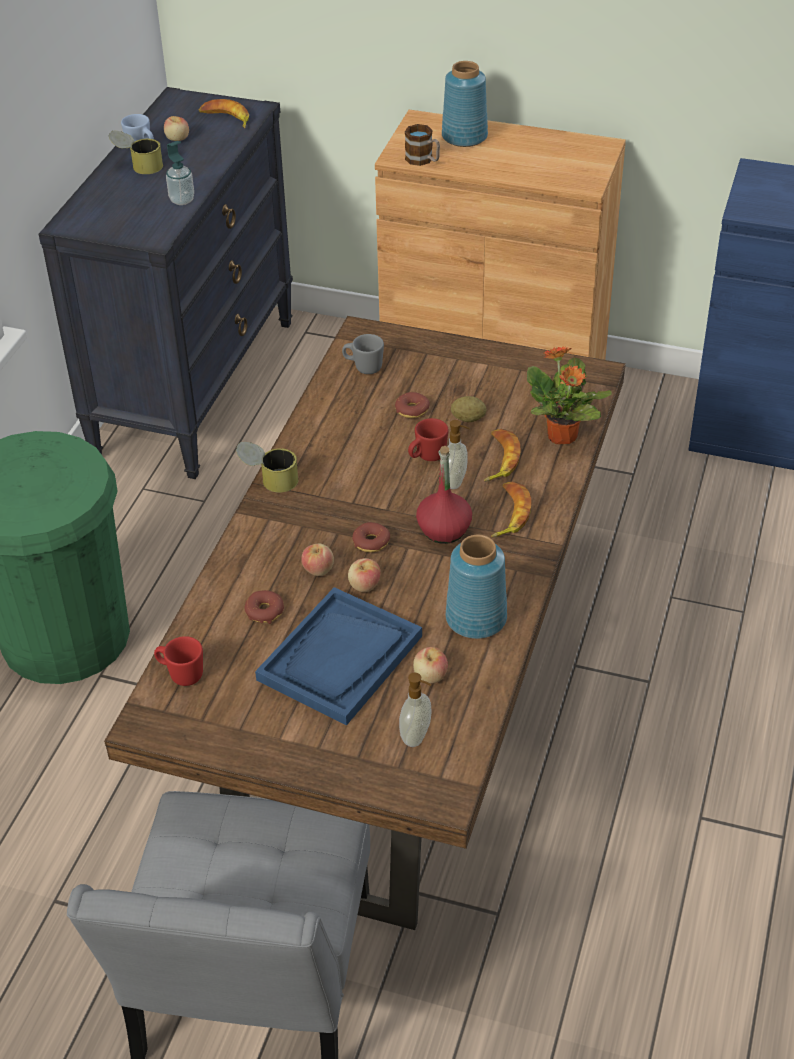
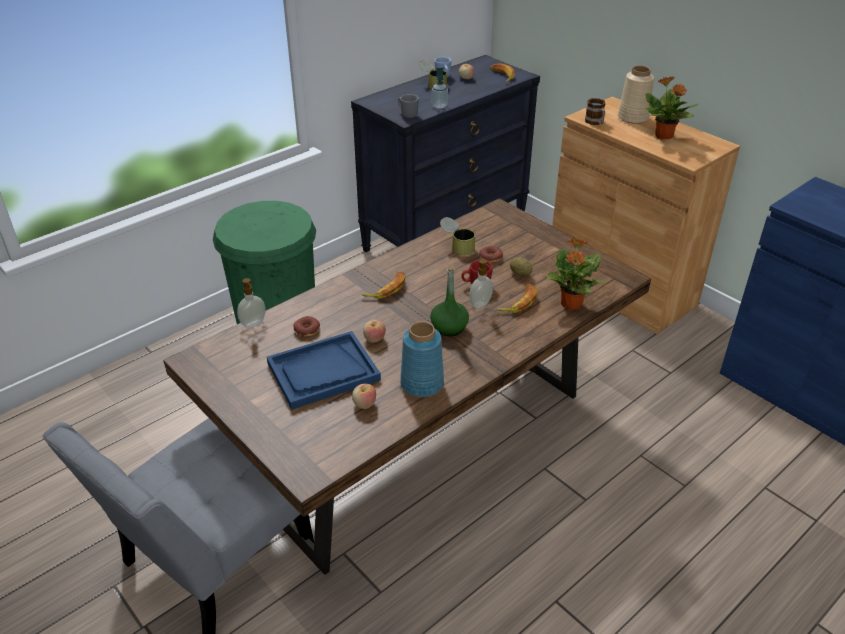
camera: 30 degrees right, 5 degrees down
red mug [154,636,203,686] -> none
can [236,442,299,493] -> can moved to [440,217,476,255]
apple [301,543,334,576] -> none
grey mug [342,334,384,374] -> grey mug moved to [398,94,419,118]
donut [352,522,390,553] -> none
soap dispenser [399,673,431,747] -> soap dispenser moved to [237,278,265,328]
red bottle [416,446,472,544] -> green bottle [430,265,469,336]
blue vase [442,61,488,147] -> beige vase [618,65,654,124]
banana [491,482,531,538] -> banana moved to [362,272,406,299]
none -> potted plant [645,76,699,139]

